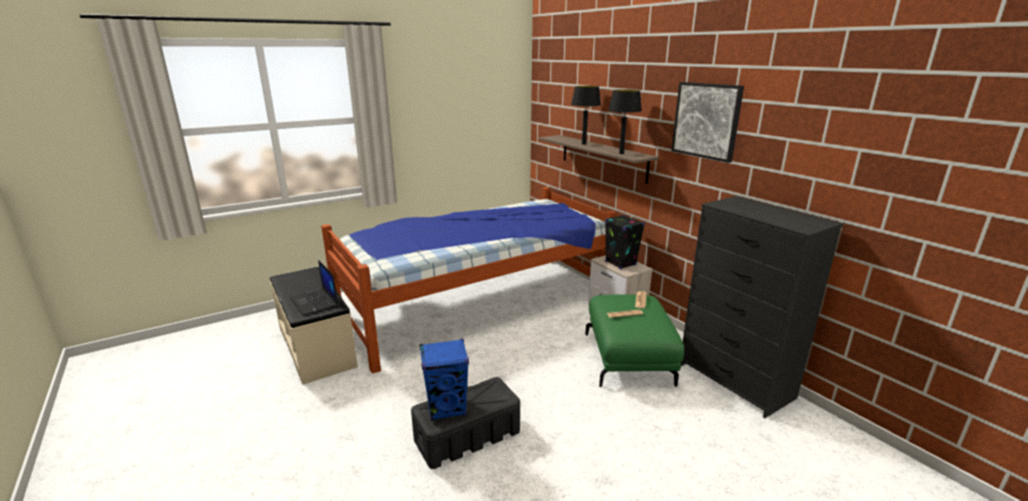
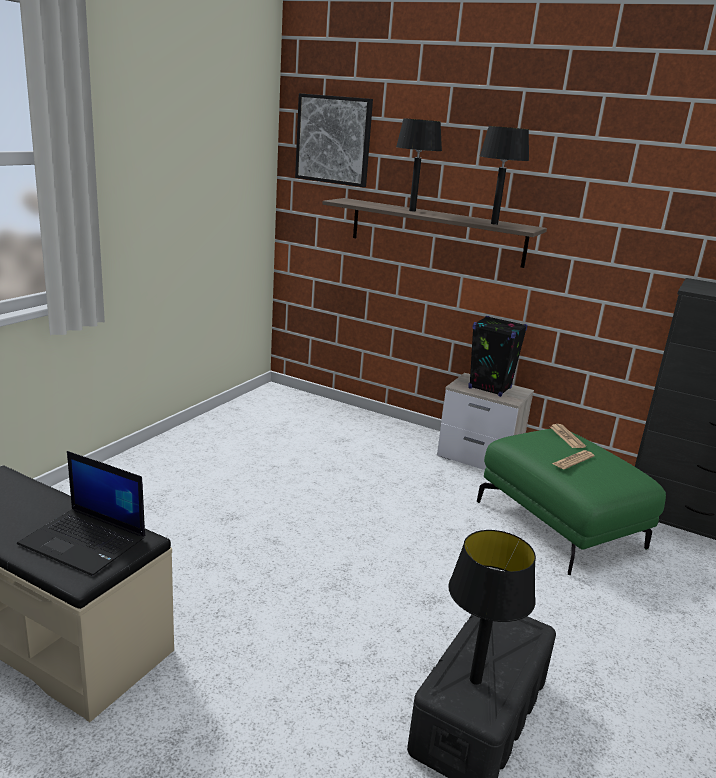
camera: 30 degrees left, 0 degrees up
bed [321,187,617,374] -> none
blue speaker [419,339,469,421] -> black table lamp [448,530,536,685]
picture [671,82,744,163] -> picture moved to [295,93,373,187]

